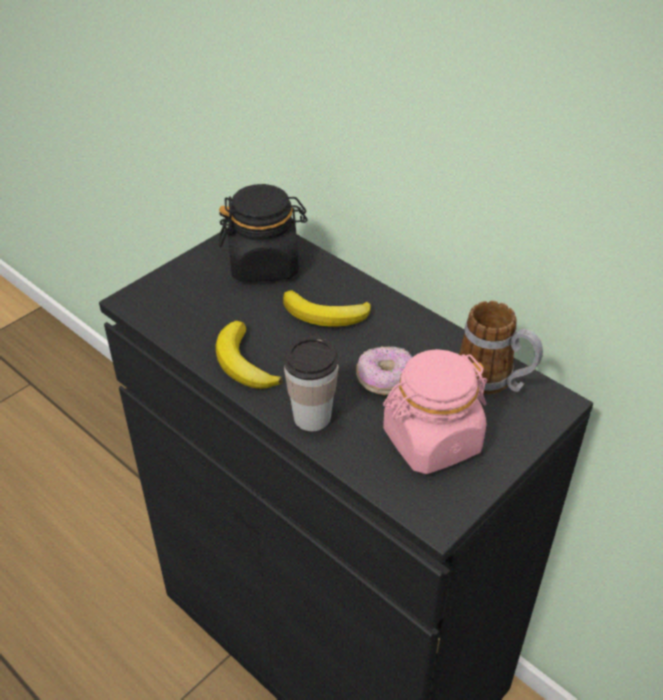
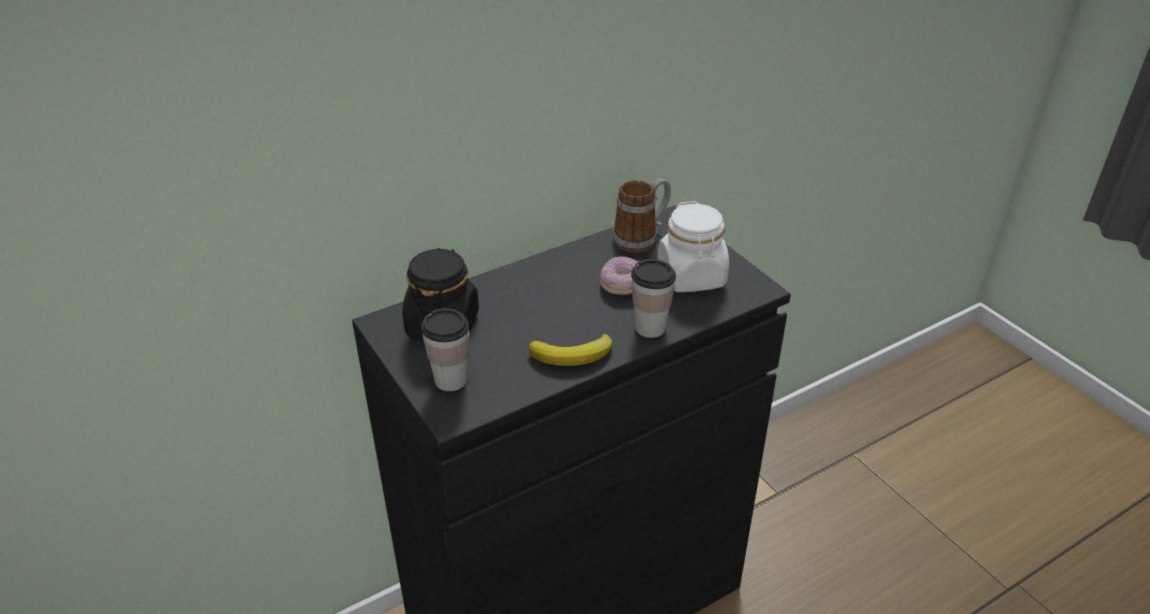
camera: 75 degrees left, 5 degrees down
banana [283,290,371,327] -> none
pink jar [383,349,487,474] -> white jar [658,201,729,292]
none -> cup [421,308,469,391]

